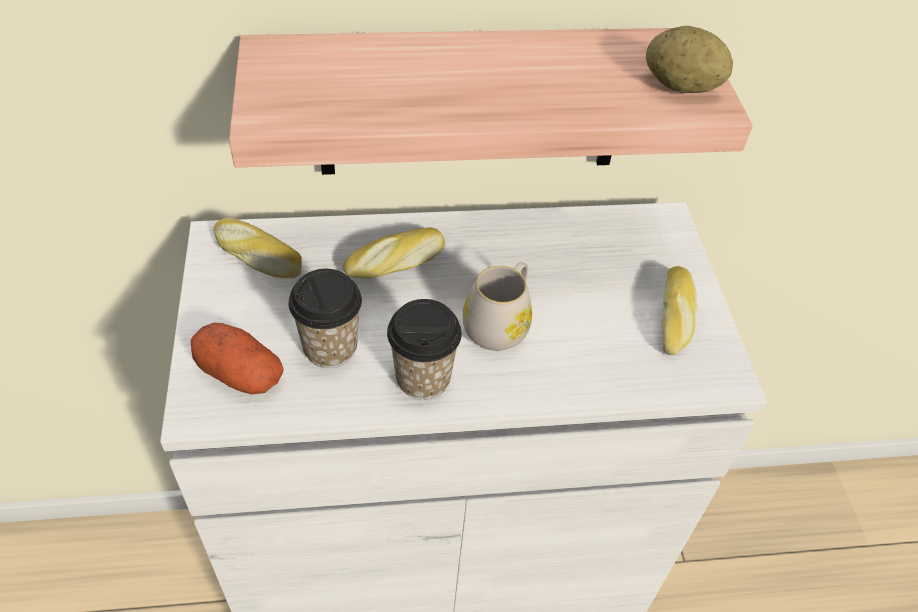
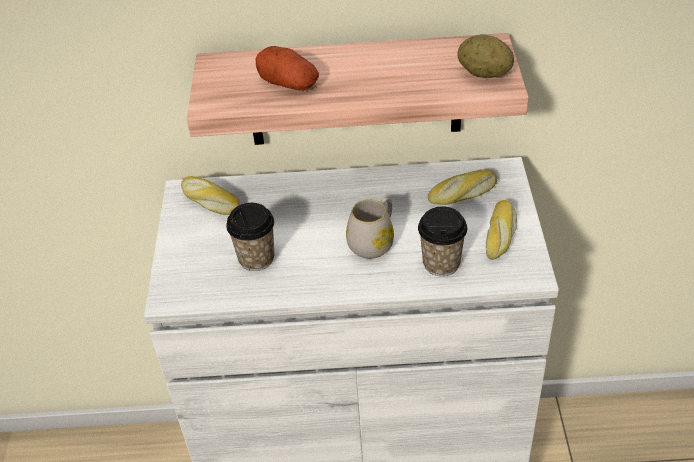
camera: 10 degrees right, 5 degrees down
potato [191,323,283,394] -> potato moved to [255,46,319,90]
bread [343,227,445,279] -> bread moved to [428,169,497,205]
cup [387,299,462,399] -> cup moved to [418,206,467,276]

